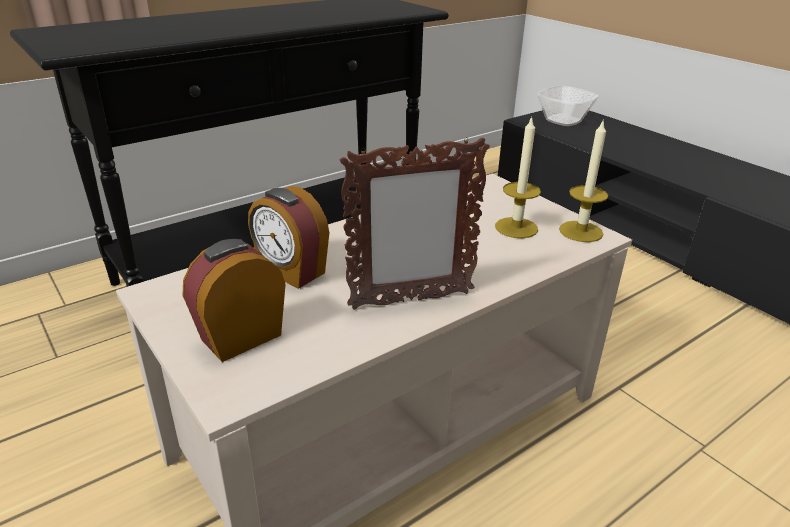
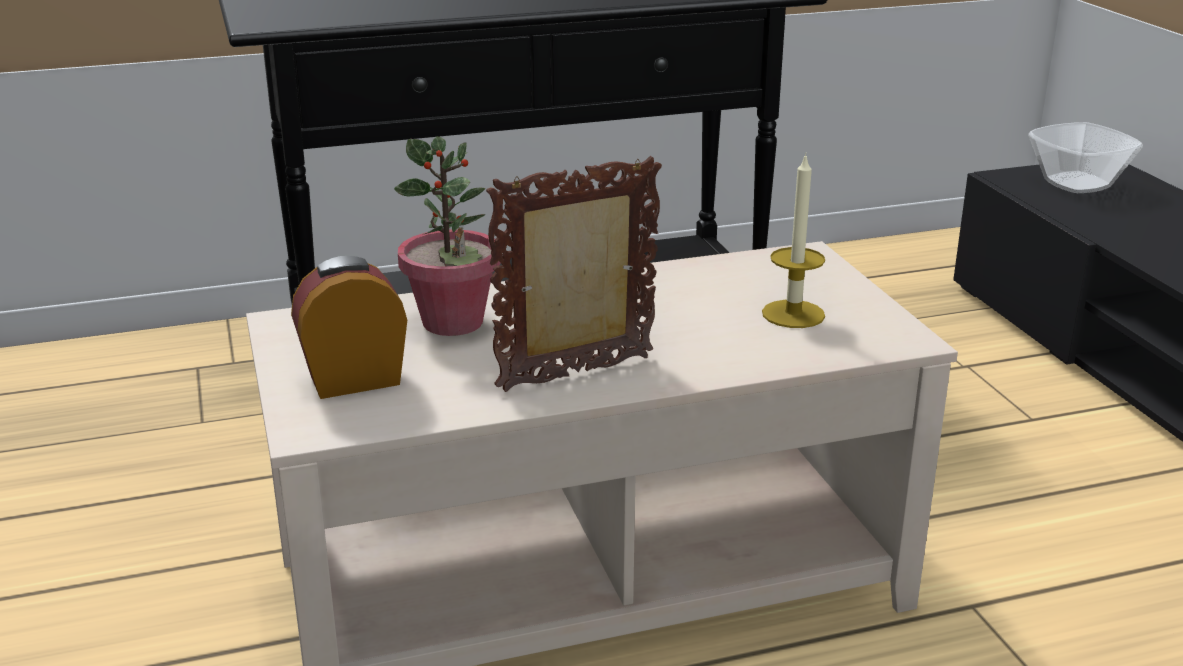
camera: 20 degrees right, 5 degrees down
alarm clock [248,186,329,289] -> potted plant [394,136,501,336]
picture frame [340,138,490,310] -> picture frame turned 150 degrees clockwise [486,156,662,392]
candle [559,119,608,242] -> none

